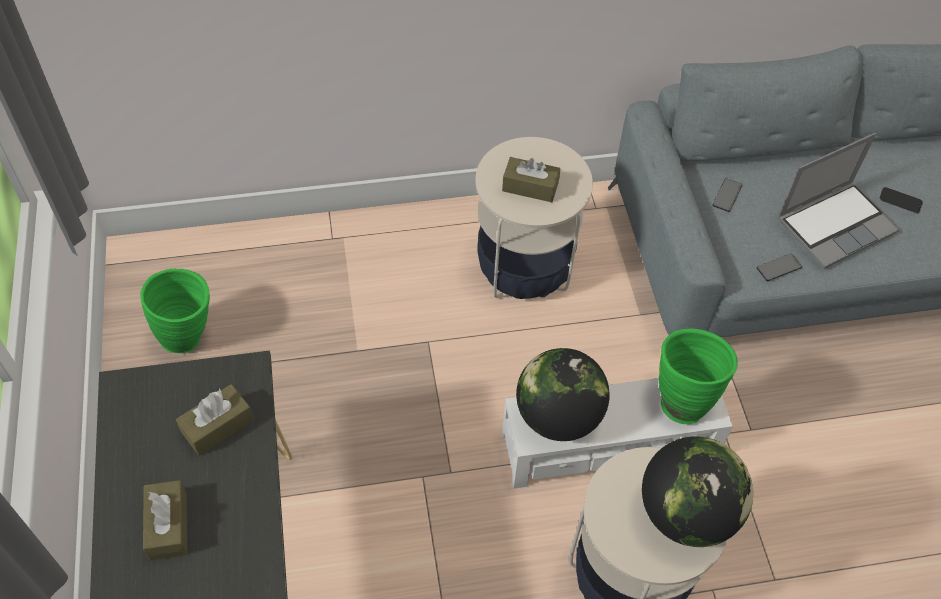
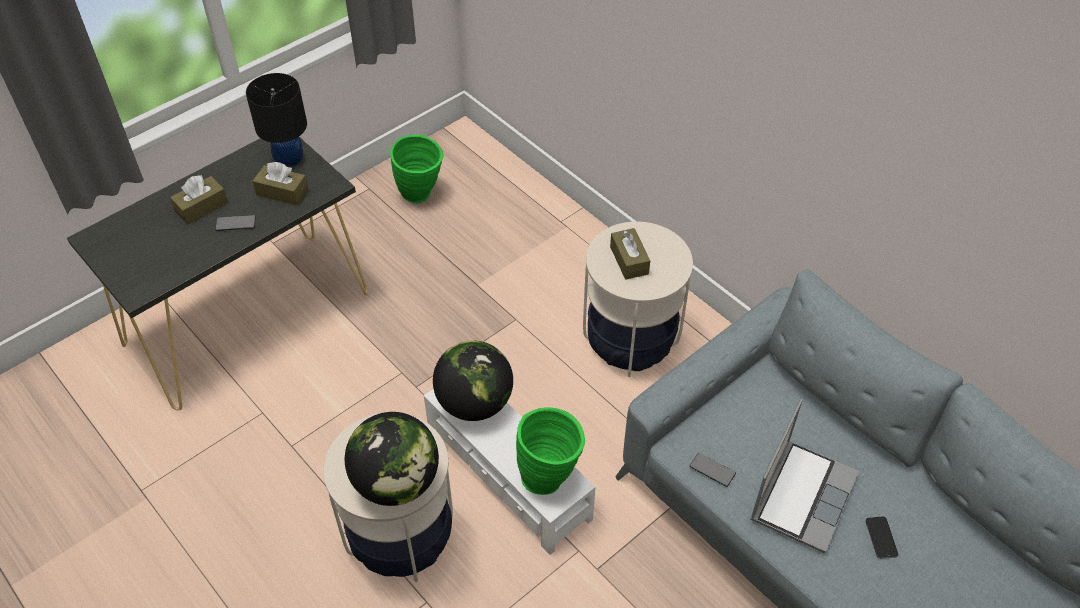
camera: 60 degrees right, 5 degrees down
phone [713,178,742,212] -> phone moved to [215,215,256,231]
laptop [777,133,900,269] -> laptop turned 90 degrees counterclockwise [750,399,859,553]
none -> black table lamp [246,73,307,167]

